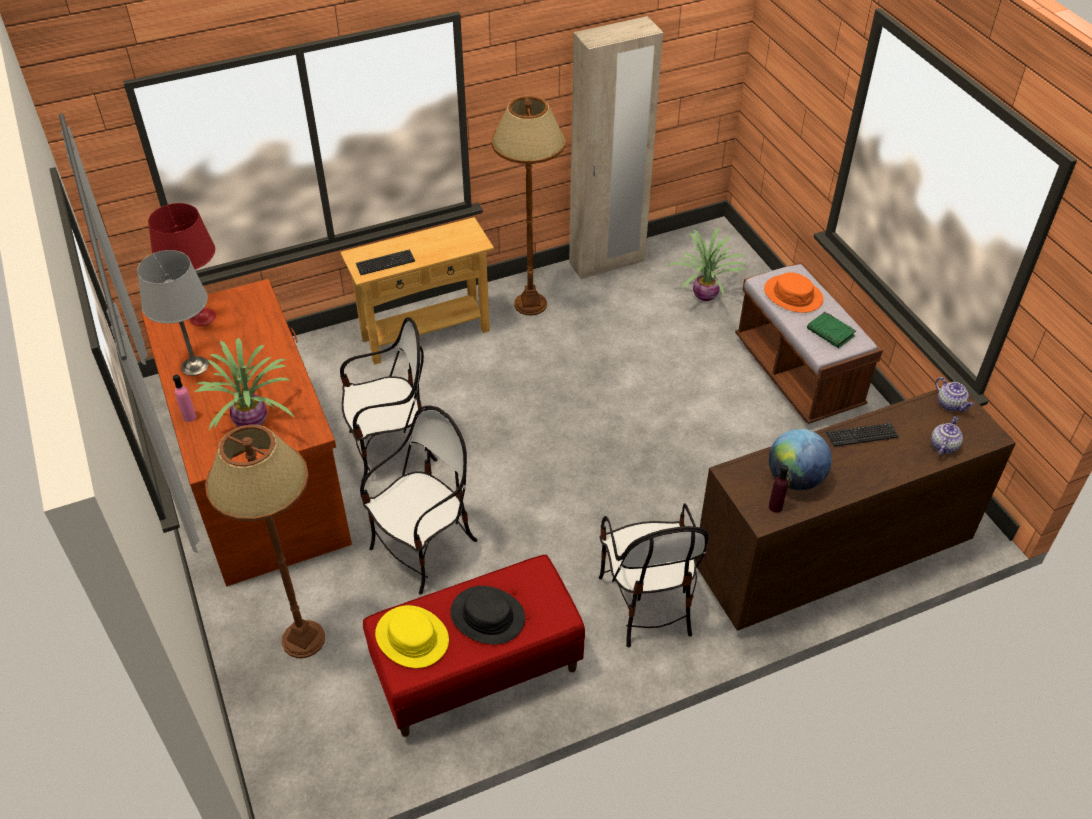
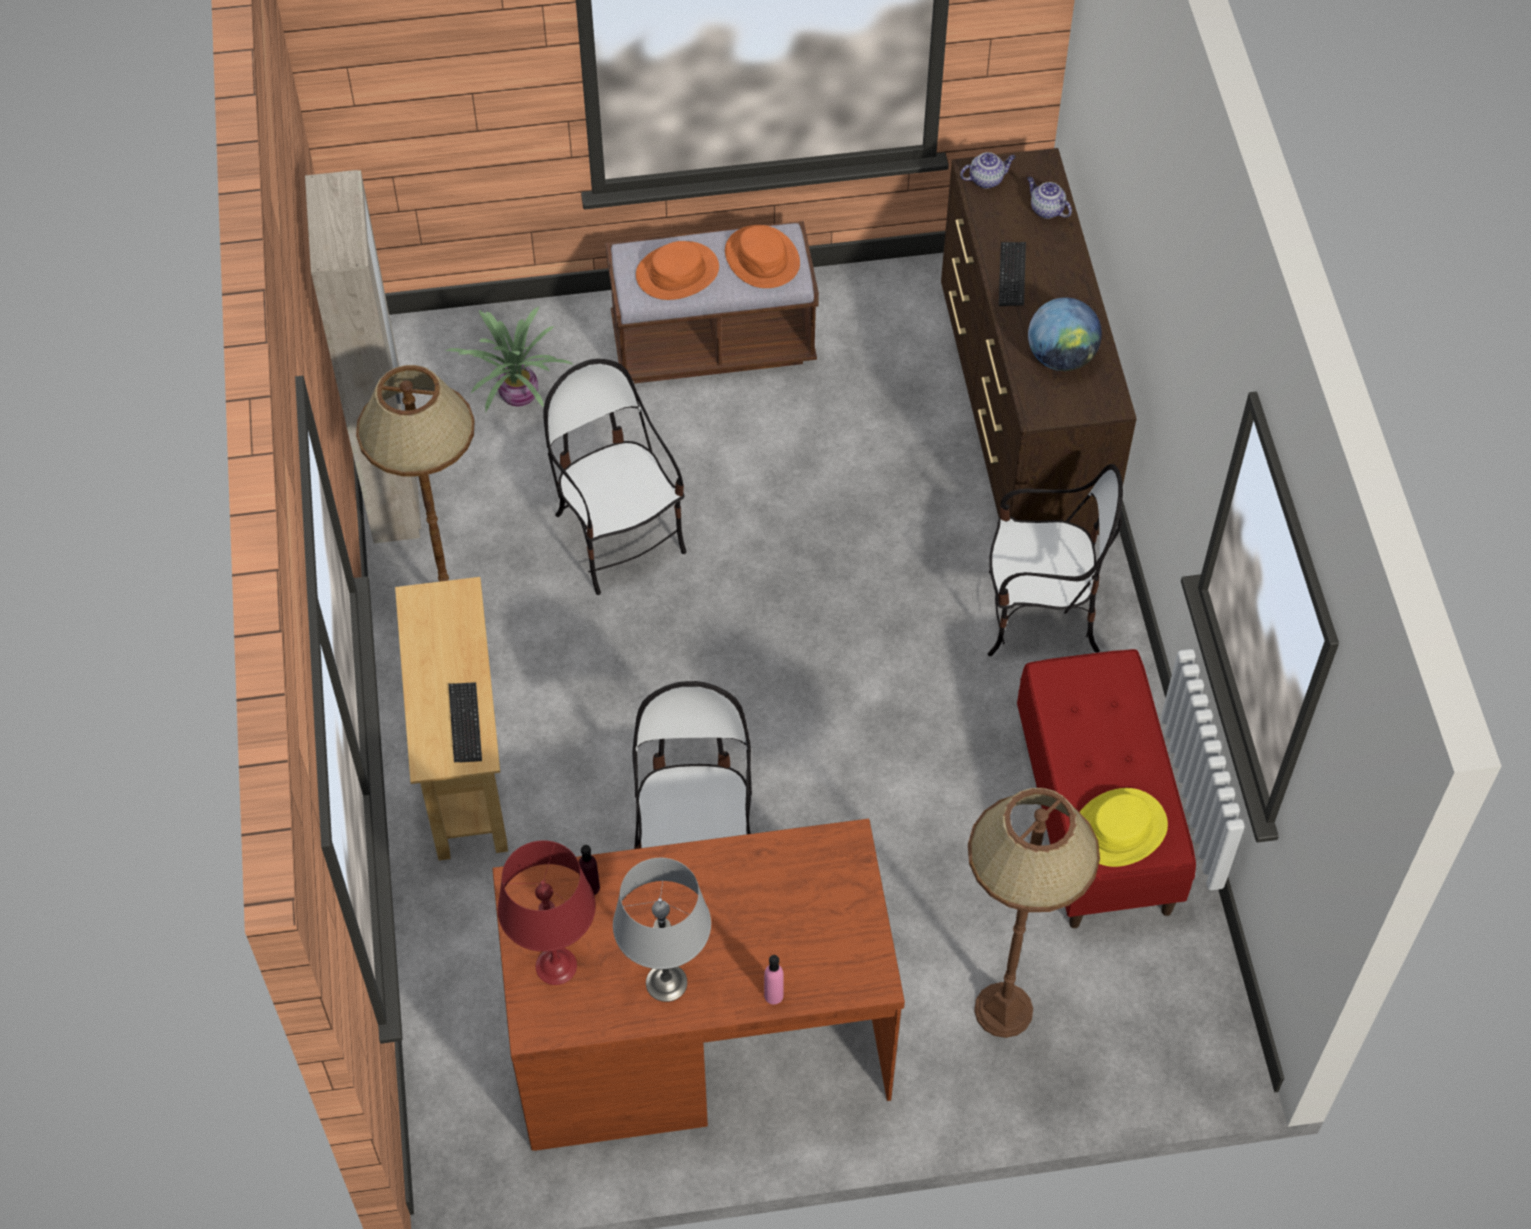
camera: 75 degrees left, 10 degrees up
potted plant [194,338,294,430] -> none
chair [360,406,478,594] -> chair moved to [544,359,686,595]
black hat [450,586,525,645] -> none
purple bottle [769,465,789,513] -> purple bottle moved to [579,845,600,895]
green book [807,312,856,348] -> orange hat [725,225,800,288]

